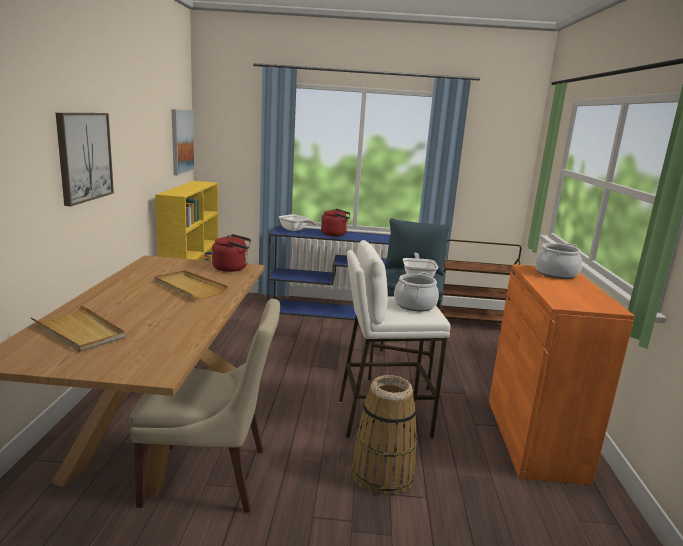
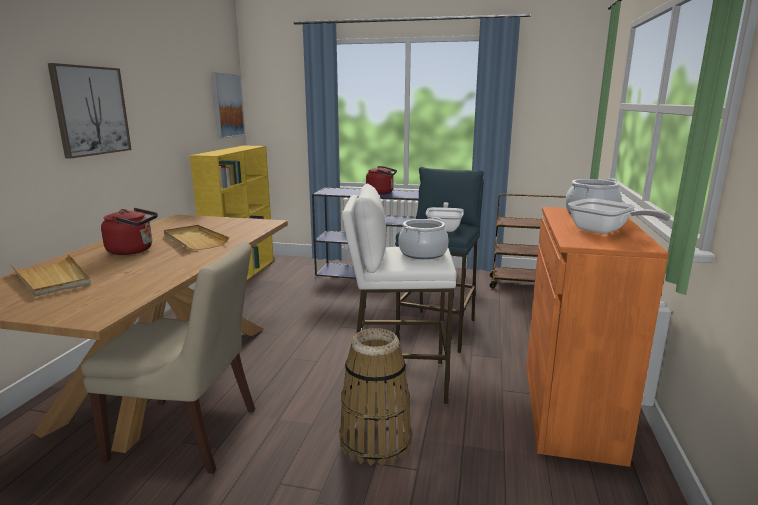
camera: 10 degrees right, 0 degrees up
red kettle [212,234,251,272] -> red kettle moved to [101,208,158,255]
frying pan [279,214,316,231] -> frying pan moved to [568,198,671,234]

